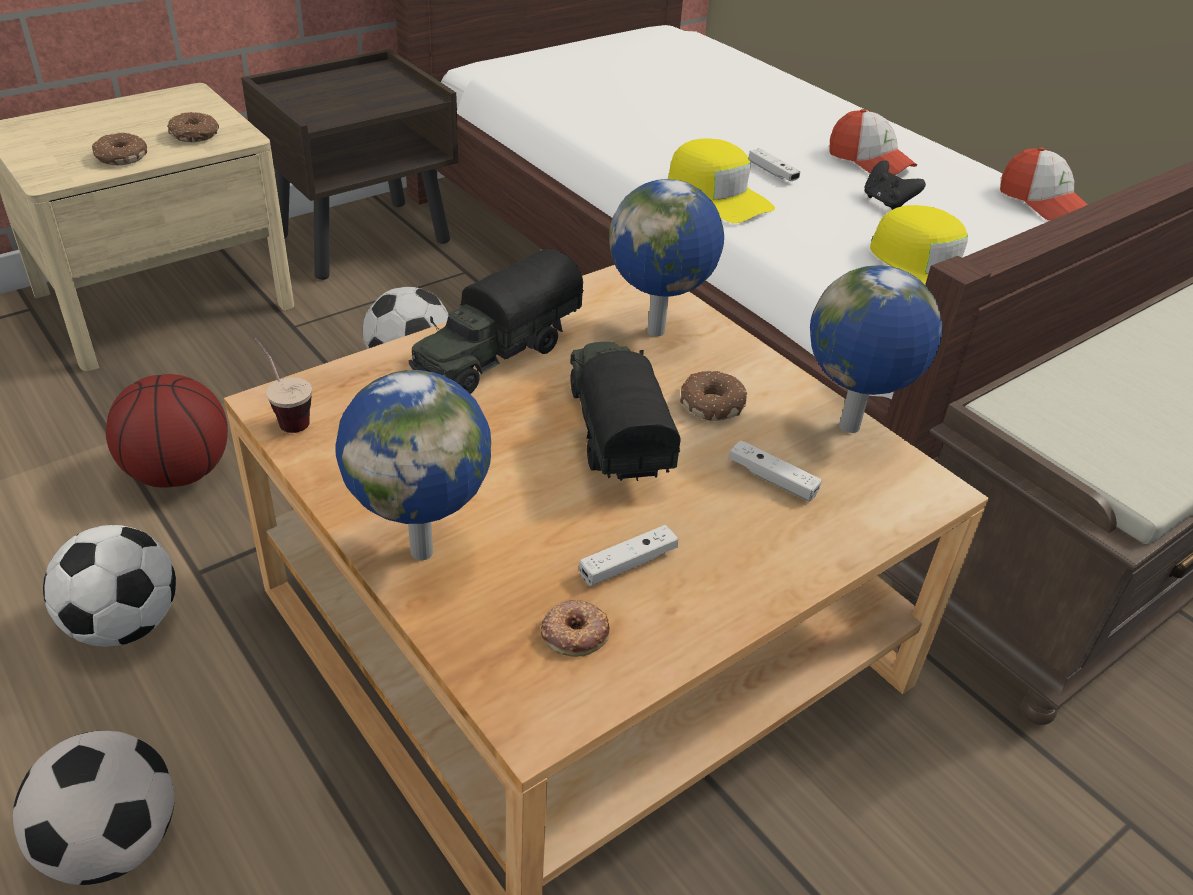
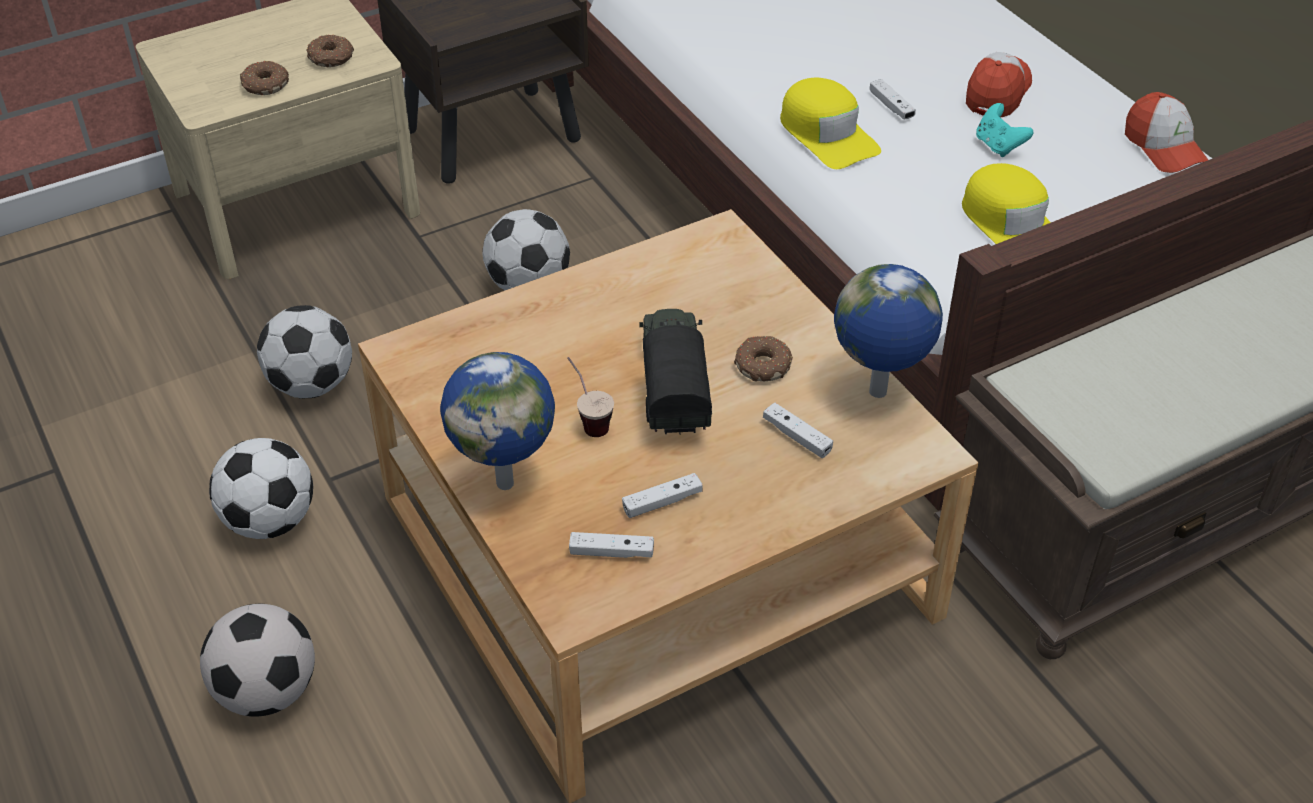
camera: 10 degrees right, 5 degrees up
basketball [106,374,228,488] -> football [257,305,352,399]
cup [255,338,312,433] -> cup moved to [568,357,614,437]
toy truck [409,249,584,394] -> none
donut [540,600,610,657] -> white game controller [569,532,654,558]
globe [609,179,724,337] -> none
cap [829,109,917,175] -> cap turned 120 degrees counterclockwise [966,52,1032,118]
black game controller [864,160,926,210] -> turquoise game controller [976,103,1033,157]

